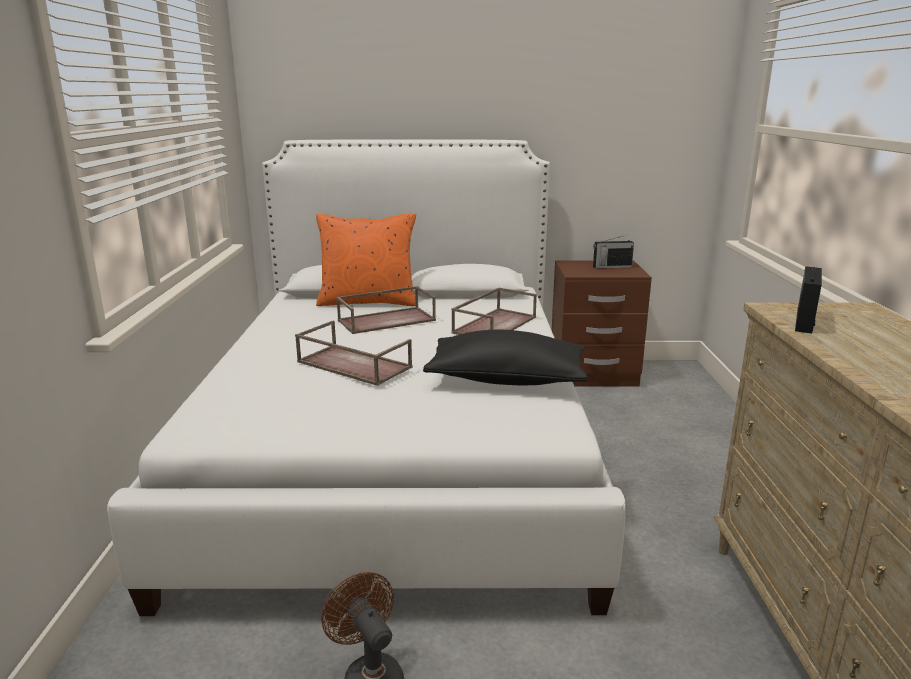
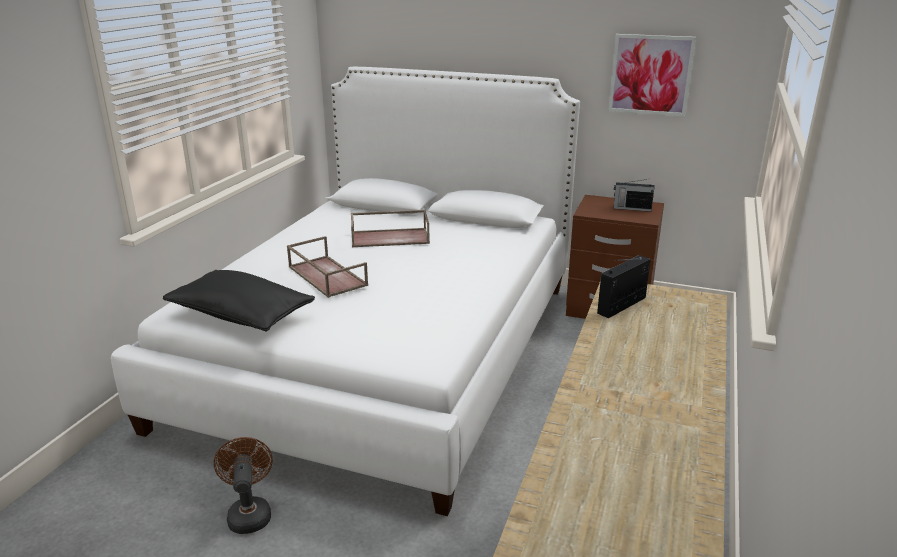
camera: 20 degrees right, 5 degrees up
orange pillow [316,214,416,306] -> none
black pillow [423,329,588,385] -> black pillow moved to [163,270,315,331]
brown tray [451,288,537,335] -> none
none -> picture [608,34,696,117]

